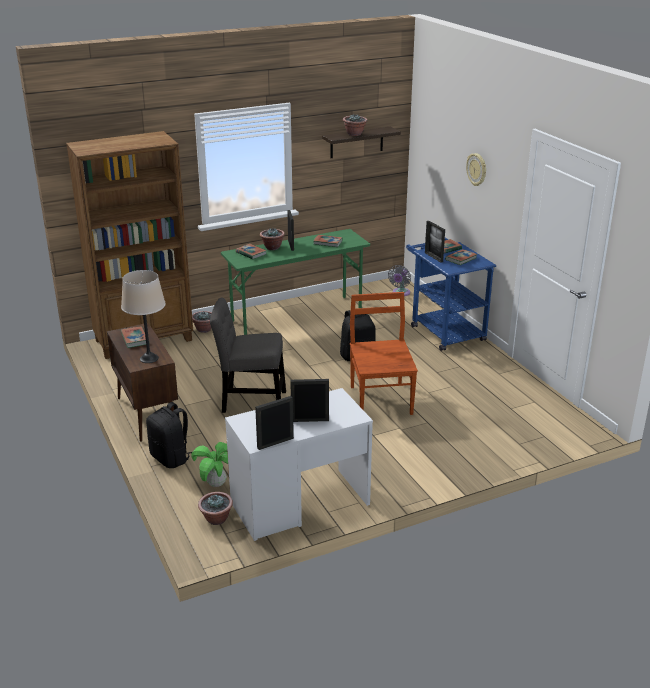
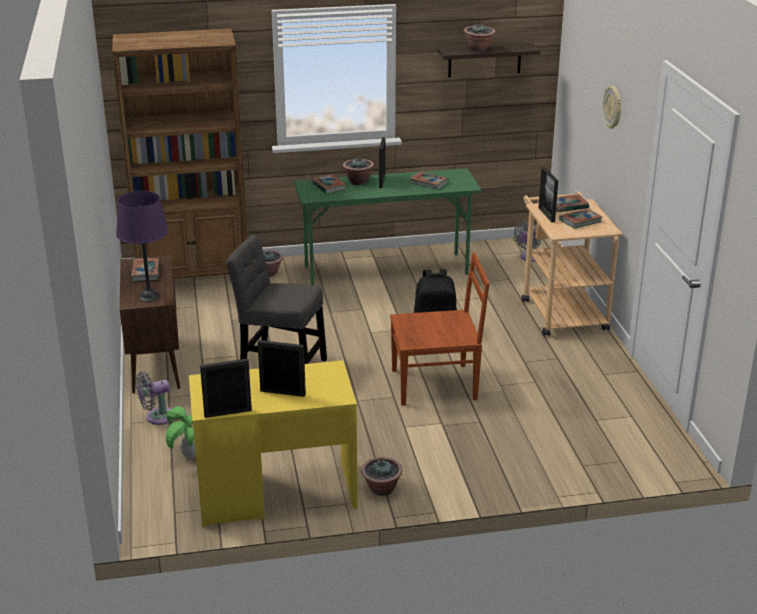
camera: 15 degrees right, 0 degrees up
beige table lamp [121,270,166,363] -> purple table lamp [116,191,169,302]
black backpack [146,402,192,468] -> grey fan [135,372,172,425]
potted plant [198,492,233,525] -> potted plant moved to [361,457,402,496]
white desk [225,388,373,541] -> yellow desk [189,360,358,527]
brown chair [350,292,418,415] -> brown chair turned 75 degrees clockwise [390,253,490,406]
blue cart [406,238,496,351] -> beige cart [522,192,623,336]

